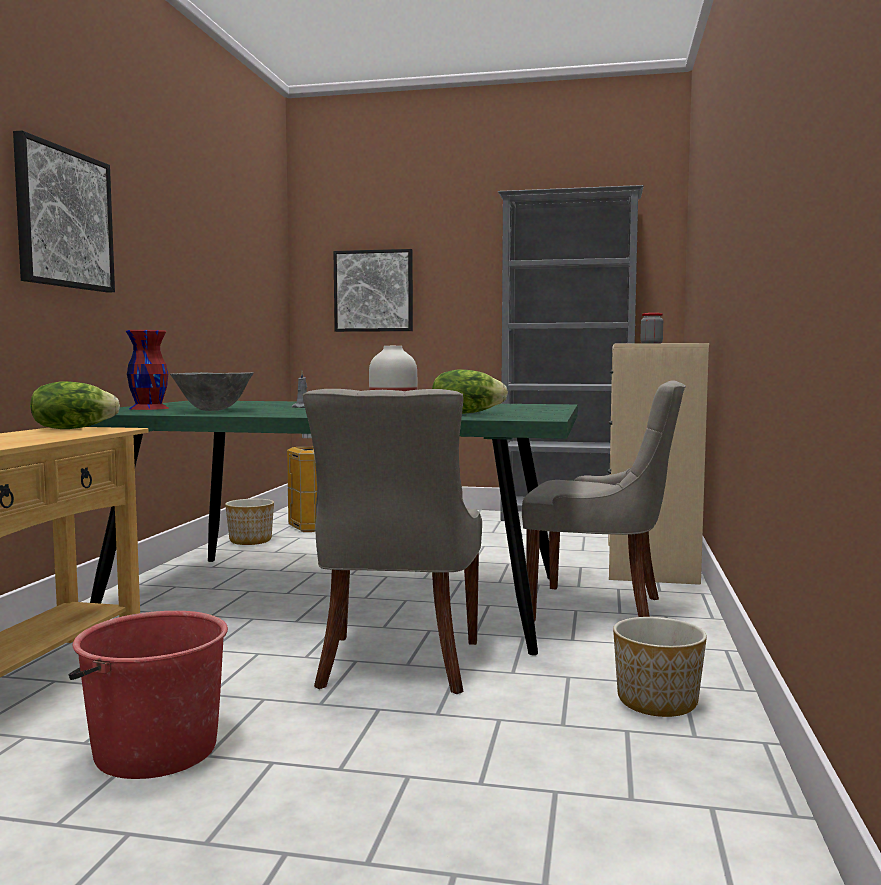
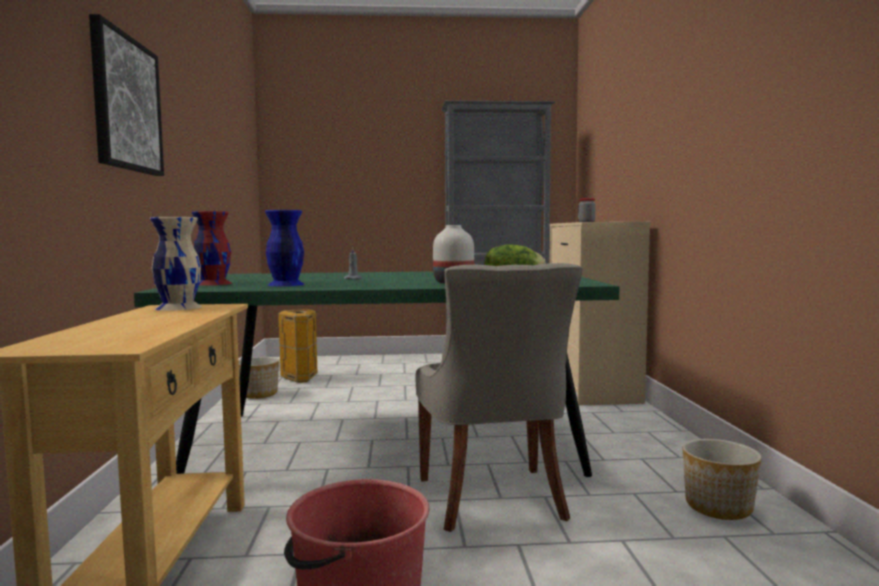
camera: 15 degrees left, 0 degrees up
lettuce [30,381,120,429] -> beige vase [150,217,202,311]
grey bowl [170,372,254,411] -> blue vase [265,210,305,286]
picture [334,249,413,332] -> none
grey chair [522,380,686,622] -> none

